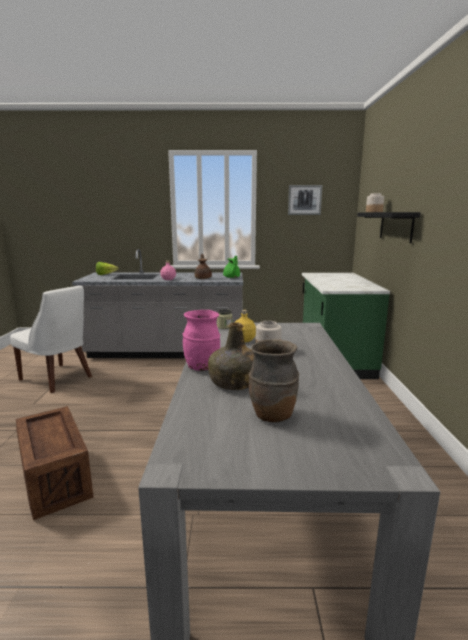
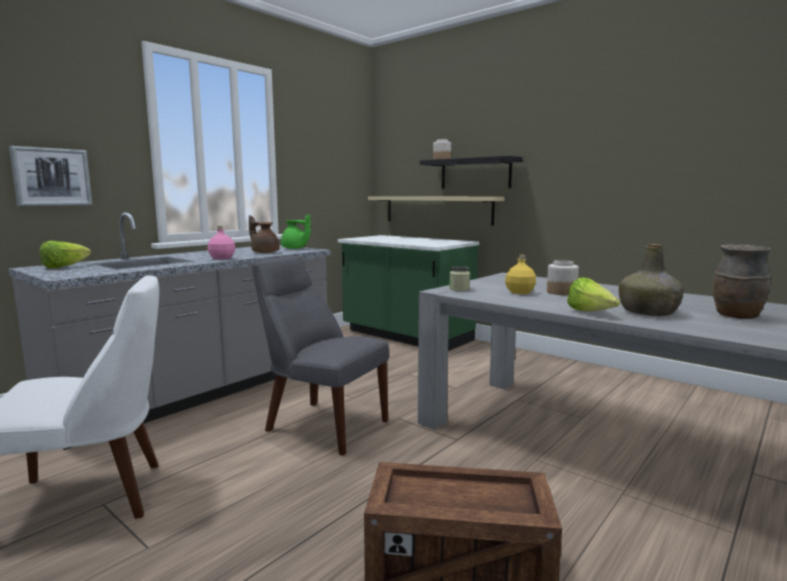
camera: 50 degrees left, 5 degrees down
pink vase [183,310,220,371] -> lettuce [567,278,620,311]
picture [288,185,322,215] -> picture moved to [9,146,93,207]
none -> grey chair [252,255,389,455]
none -> beige shelf [368,196,505,226]

